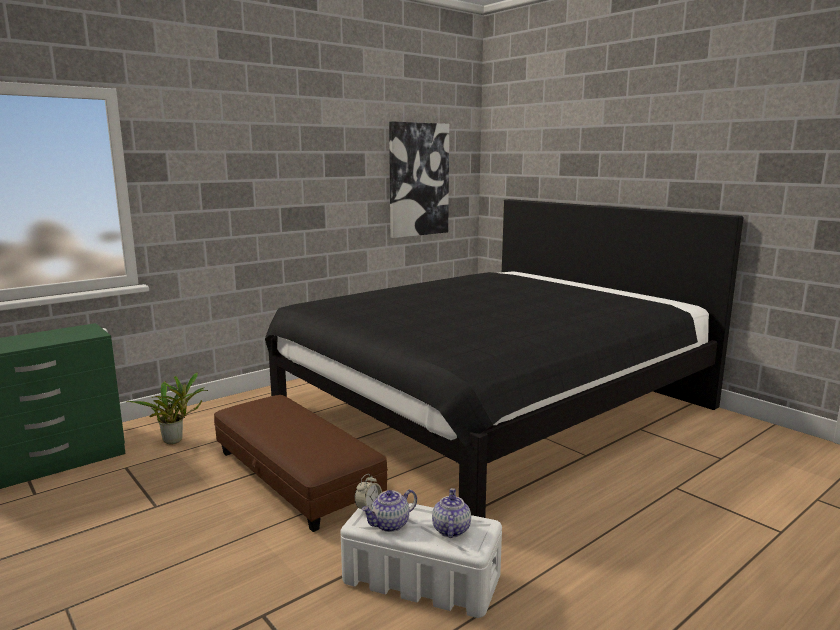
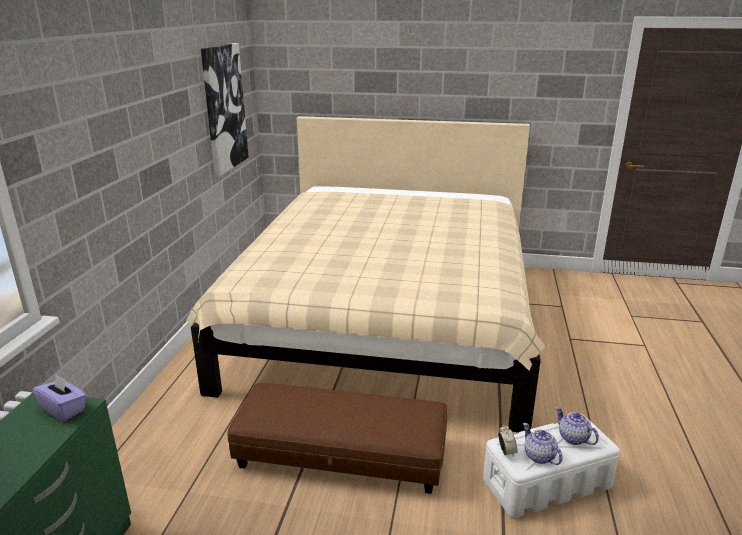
camera: 40 degrees left, 10 degrees up
potted plant [127,372,208,444] -> none
black bed [265,199,744,518] -> beige bed [186,116,545,432]
teapot [361,489,417,532] -> teapot turned 135 degrees clockwise [523,423,563,465]
none -> purple tissue box [32,374,87,422]

